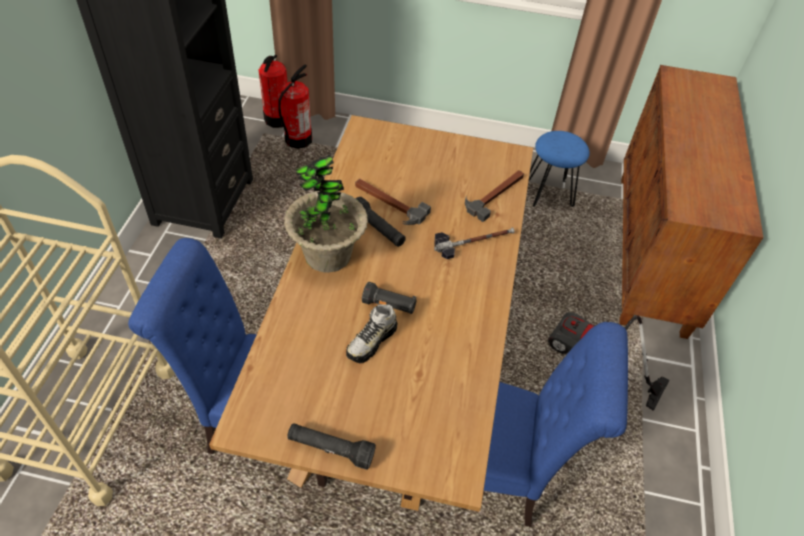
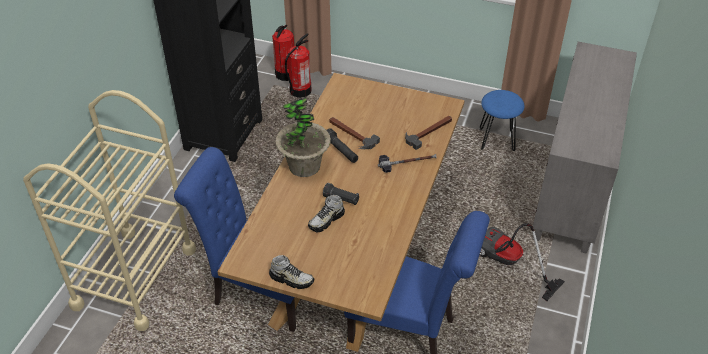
camera: 10 degrees right, 5 degrees down
black flashlight [287,423,376,470] -> shoe [269,255,314,289]
brown cabinet [619,65,764,339] -> grey cabinet [533,42,637,254]

